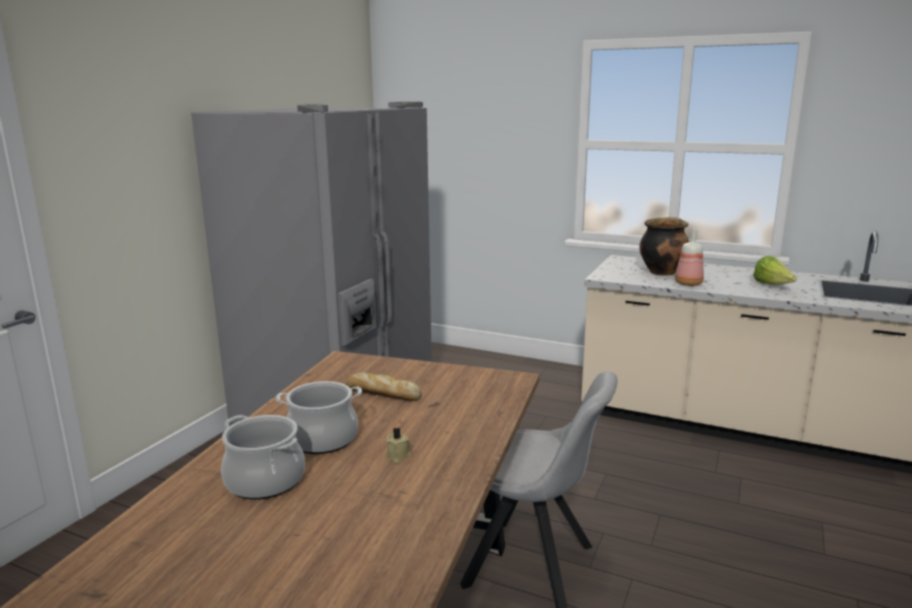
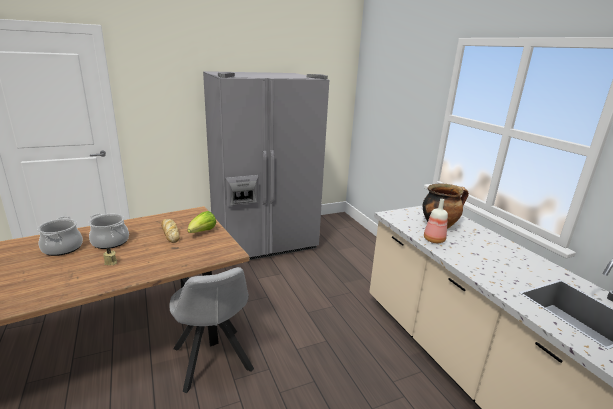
camera: 40 degrees right, 5 degrees up
lettuce [753,256,797,285] -> lettuce moved to [187,211,216,233]

